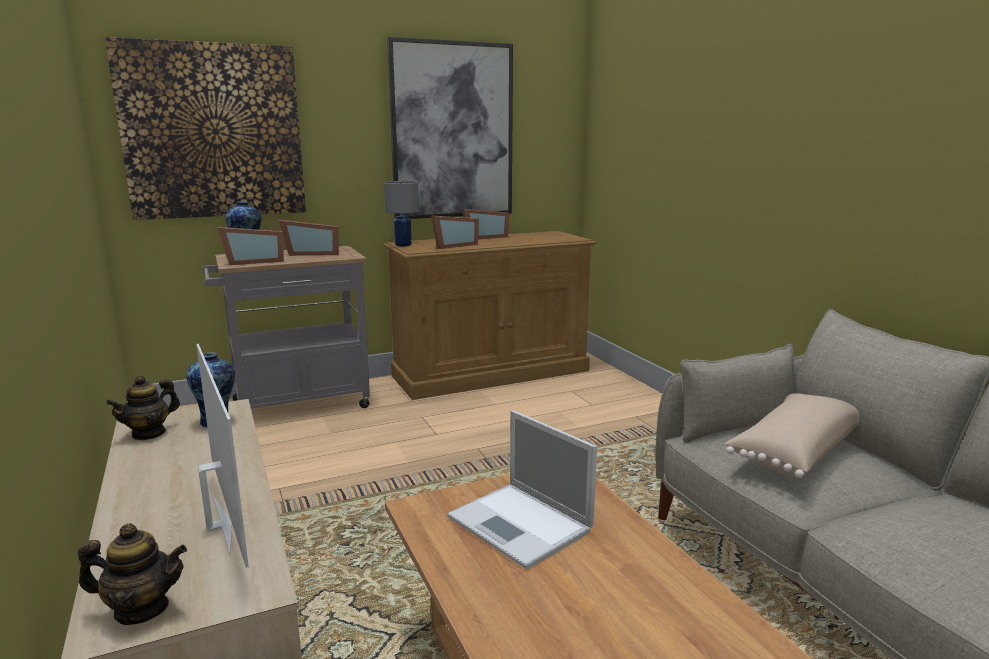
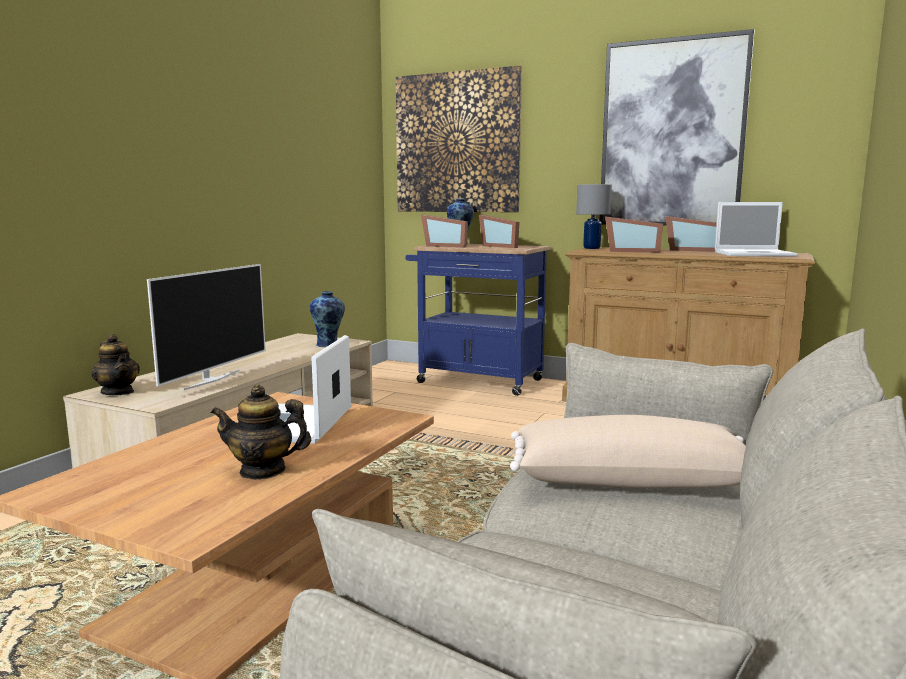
camera: 50 degrees right, 5 degrees down
teapot [106,375,180,440] -> teapot moved to [211,385,312,480]
grey cart [202,246,370,409] -> blue cart [405,244,551,396]
none -> laptop [715,202,798,257]

